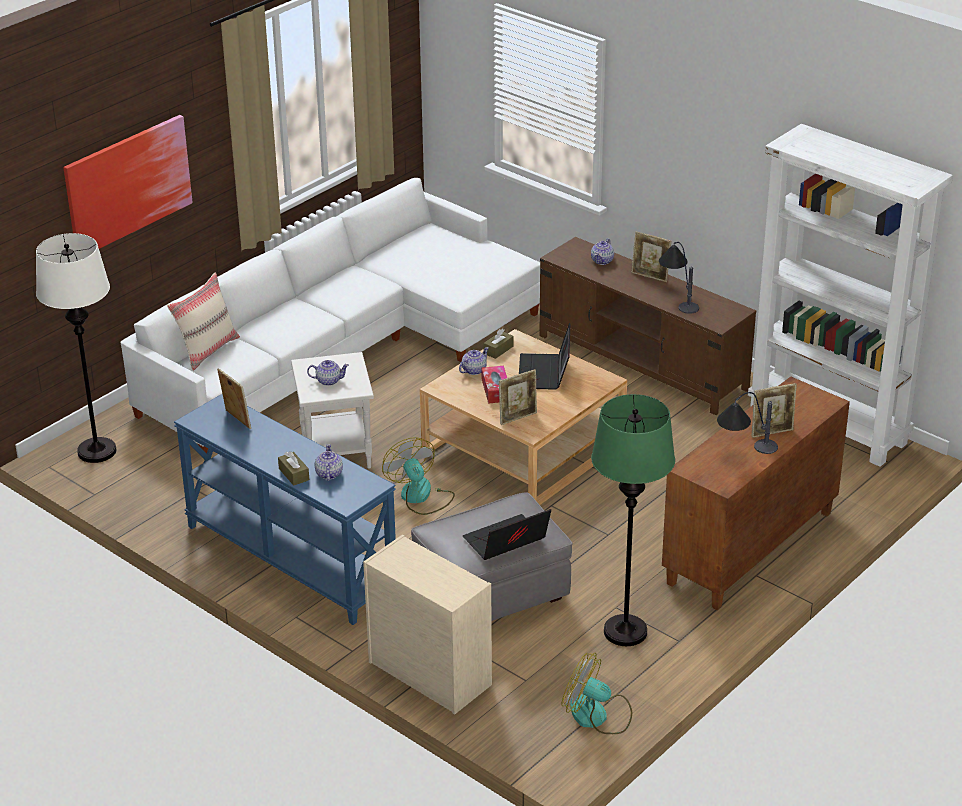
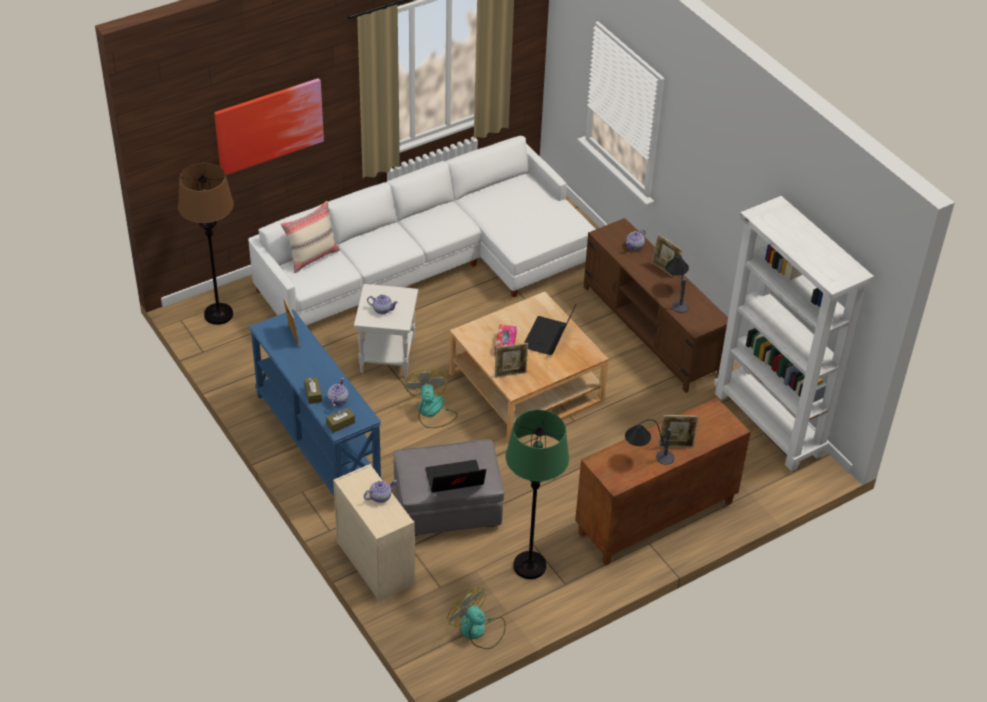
camera: 15 degrees right, 10 degrees up
white floor lamp [36,233,116,463] -> brown floor lamp [178,163,234,325]
teapot [459,347,489,375] -> teapot moved to [364,480,397,503]
brown tissue box [483,329,514,359] -> brown tissue box moved to [326,408,355,433]

